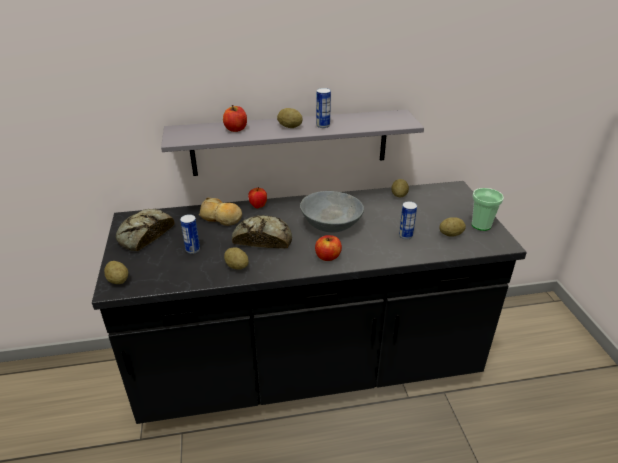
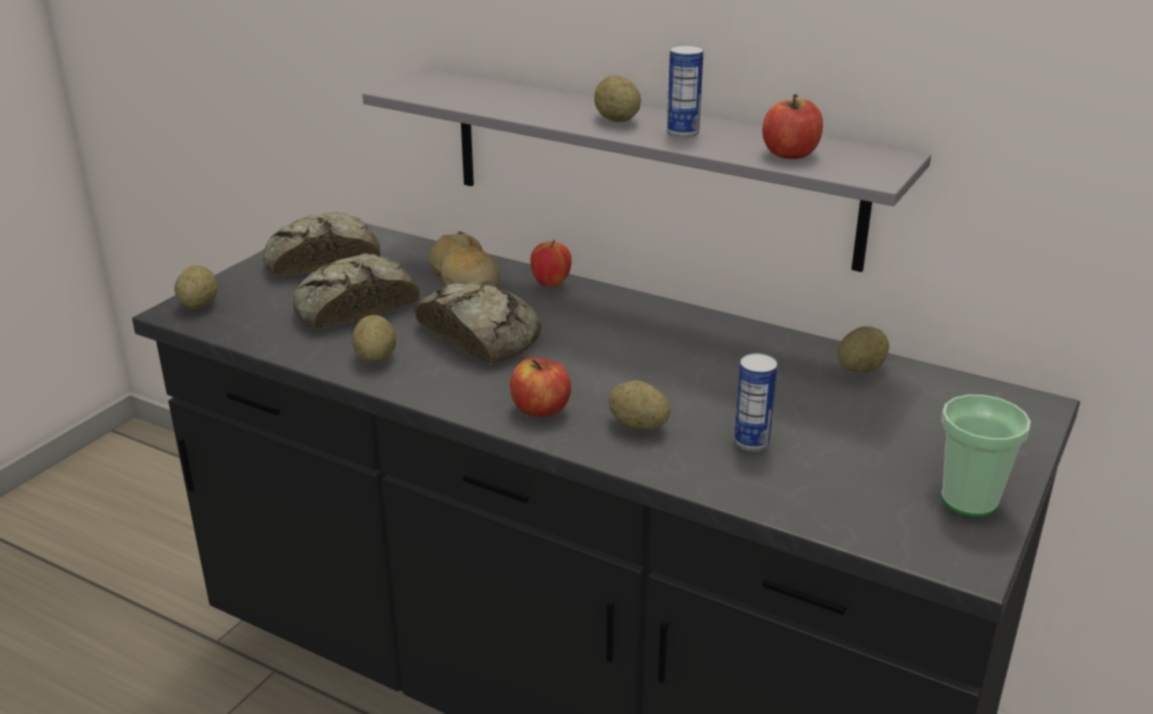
camera: 40 degrees right, 5 degrees down
can [180,214,200,254] -> bread [293,253,420,330]
apple [223,105,247,132] -> apple moved to [762,94,823,159]
grey bowl [300,191,364,232] -> none
potato [439,217,466,237] -> potato moved to [608,380,671,430]

